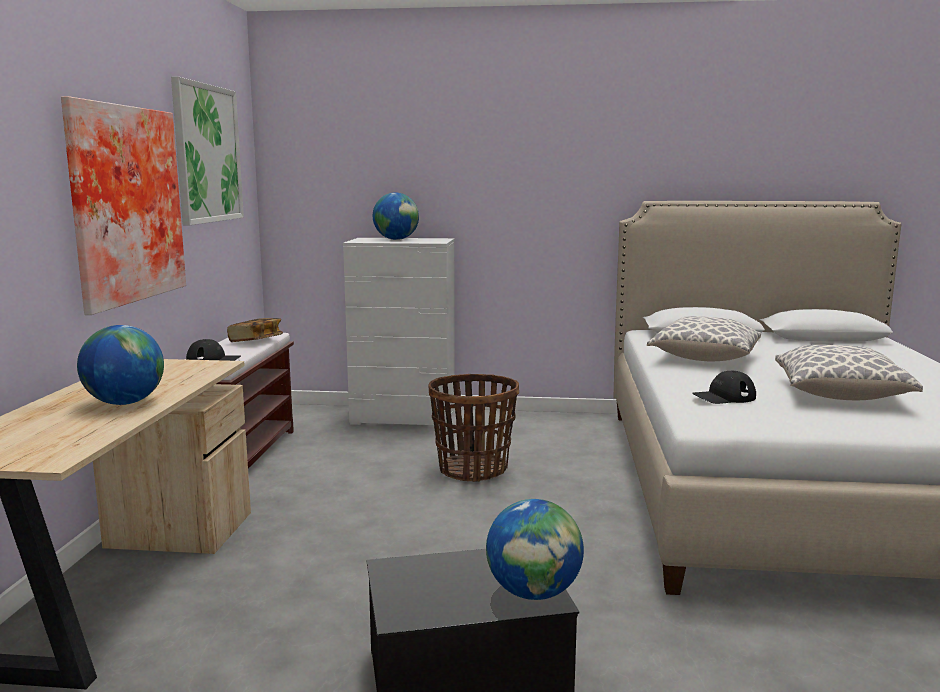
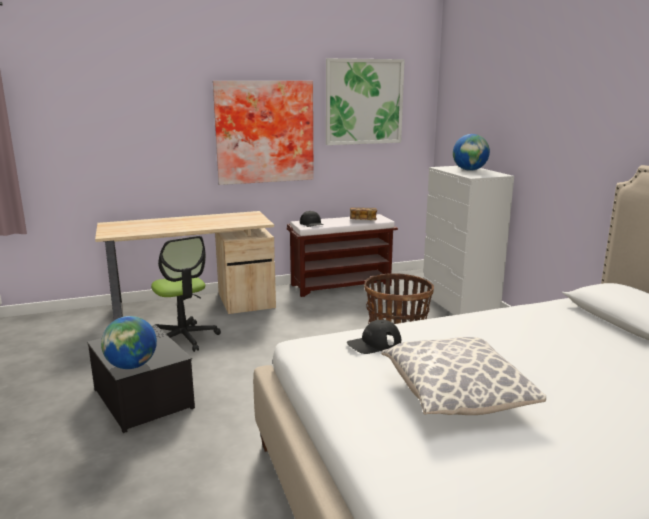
camera: 65 degrees right, 5 degrees up
globe [77,325,164,405] -> none
pillow [647,316,761,361] -> none
black cap [692,371,756,404] -> black cap turned 75 degrees counterclockwise [347,320,401,354]
none -> office chair [151,236,221,352]

